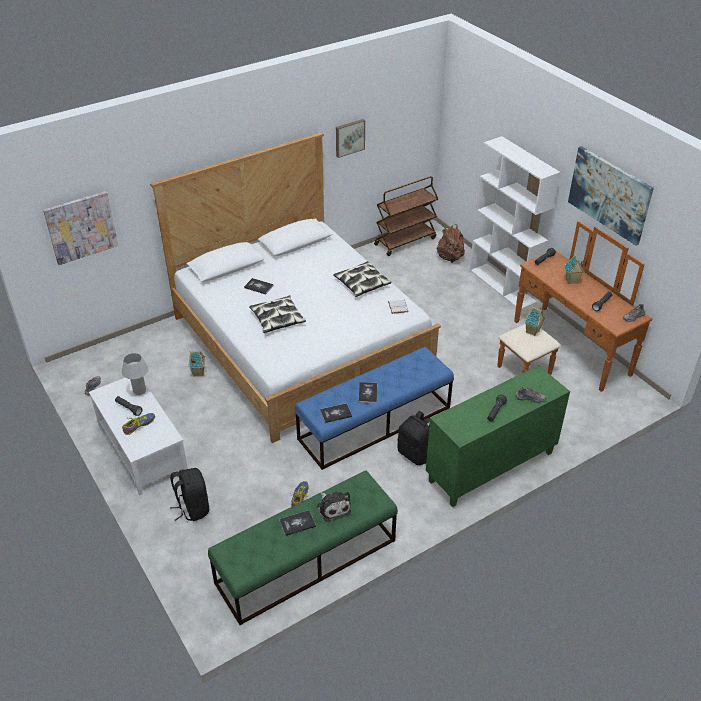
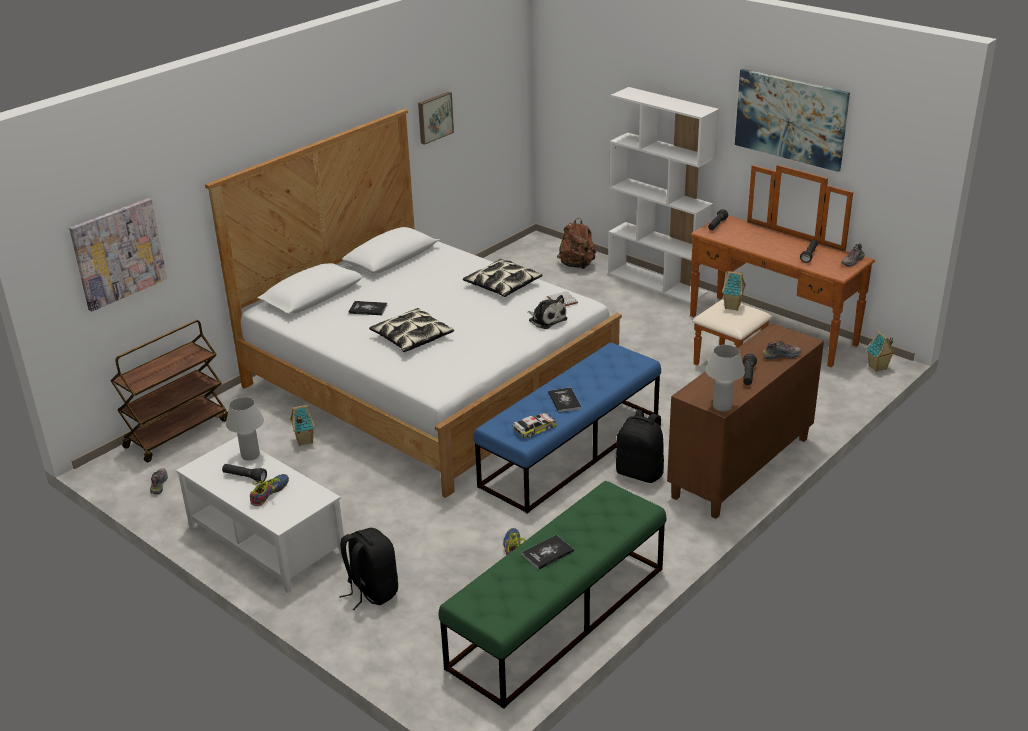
camera: 15 degrees left, 10 degrees down
plush toy [317,492,351,522] -> plush toy moved to [527,295,568,329]
book [320,403,352,423] -> toy car [513,413,557,438]
brown cart [374,176,438,256] -> brown cart moved to [110,320,228,462]
green cabinet [426,365,570,507] -> brown cabinet [667,323,824,519]
toy house [564,253,585,284] -> toy house moved to [866,331,895,372]
none -> white table lamp [705,345,745,411]

